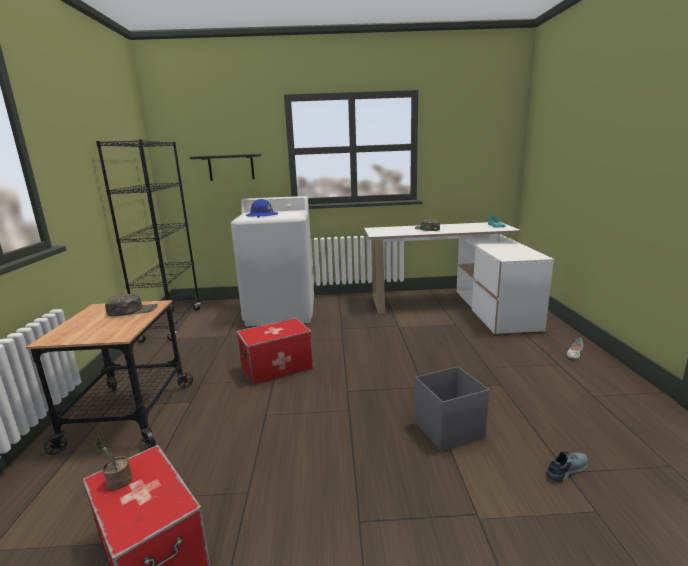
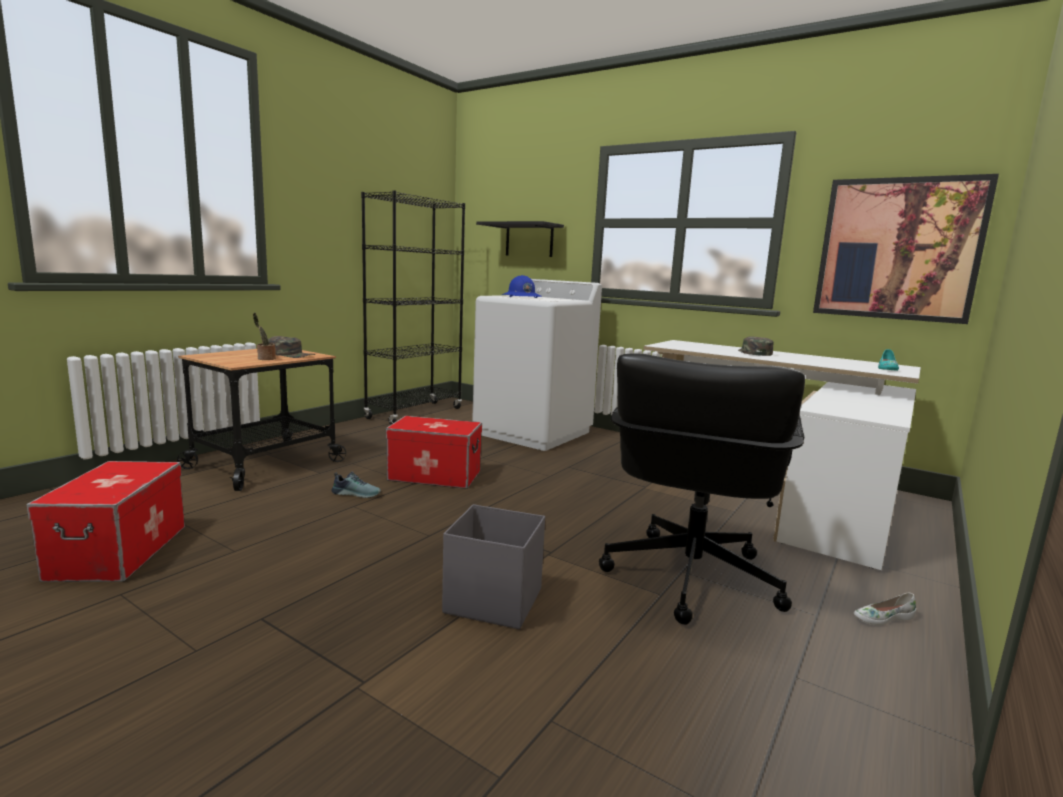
camera: 35 degrees right, 5 degrees down
potted plant [95,436,132,490] -> potted plant moved to [253,312,276,360]
shoe [546,450,588,482] -> shoe moved to [331,471,381,498]
none -> black office chair [599,353,805,625]
none -> picture [813,174,999,324]

